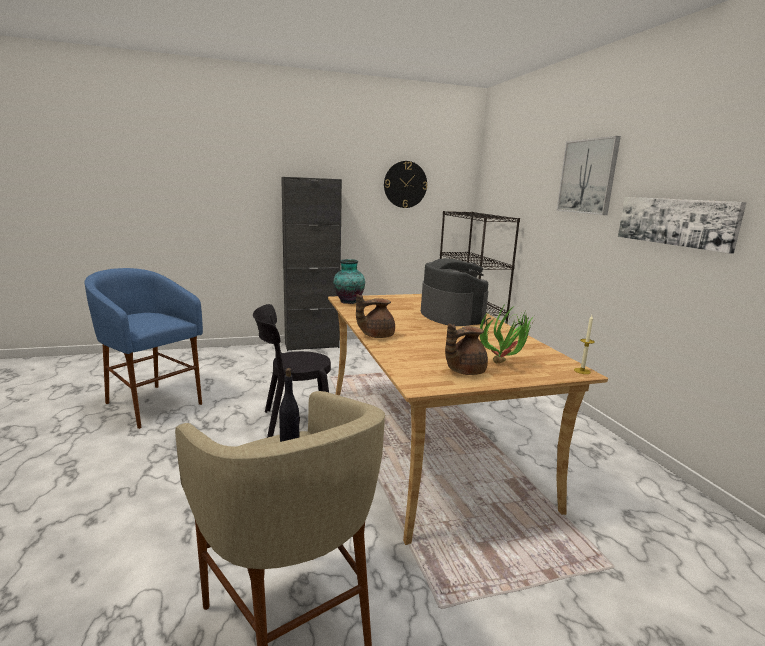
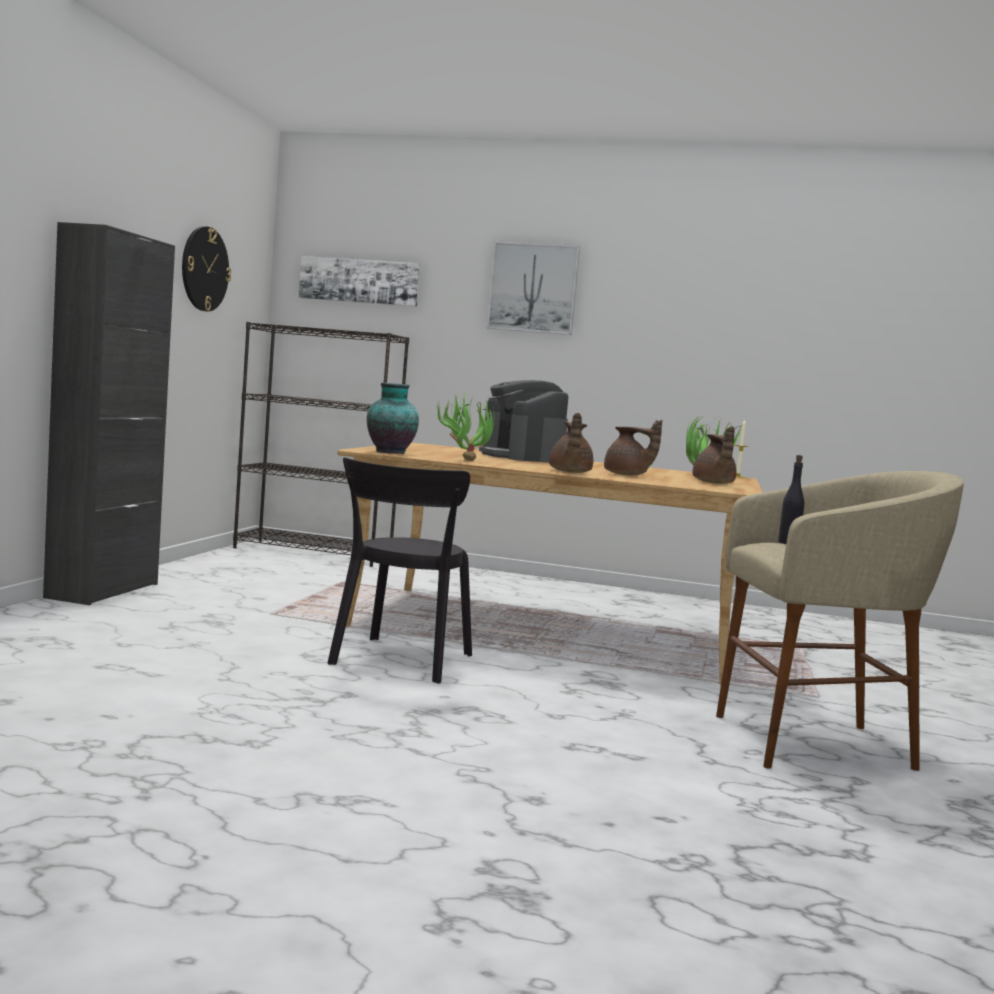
camera: 60 degrees left, 10 degrees down
blue stool [84,268,203,429] -> none
coffee machine [421,258,488,326] -> coffee machine turned 120 degrees counterclockwise [479,380,568,463]
picture [618,197,747,253] -> picture moved to [299,256,420,307]
none -> potted plant [436,393,494,461]
none -> brown teapot [604,420,662,475]

